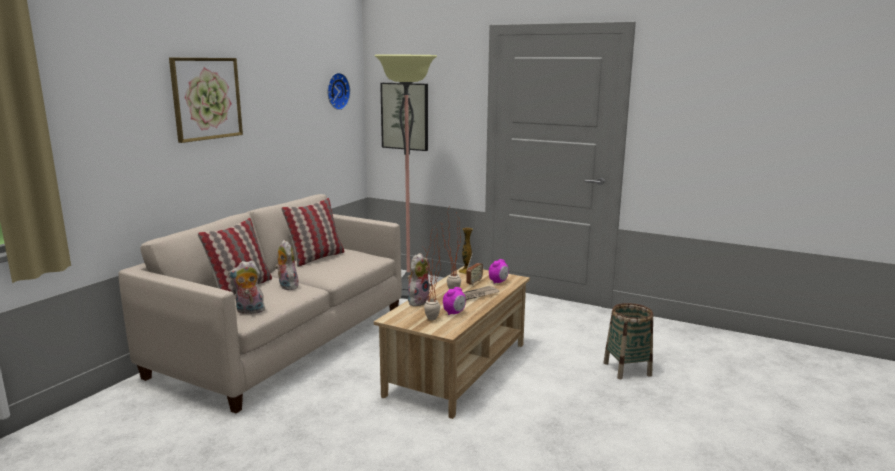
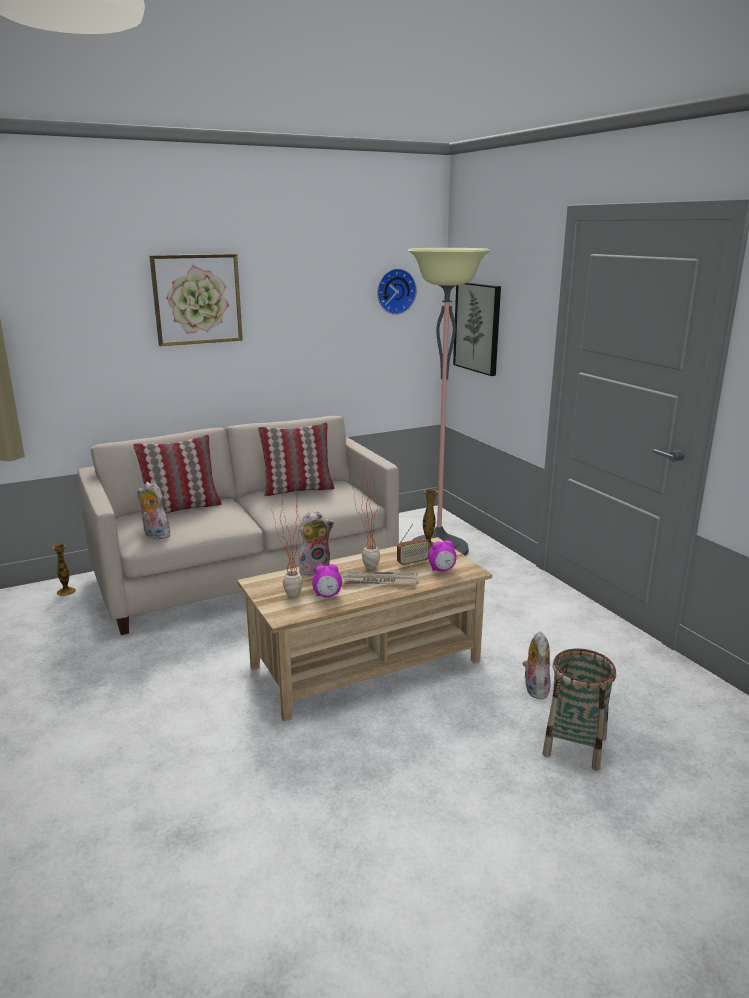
camera: 35 degrees right, 5 degrees up
plush toy [275,240,299,290] -> plush toy moved to [522,632,551,700]
none -> vase [52,544,76,596]

